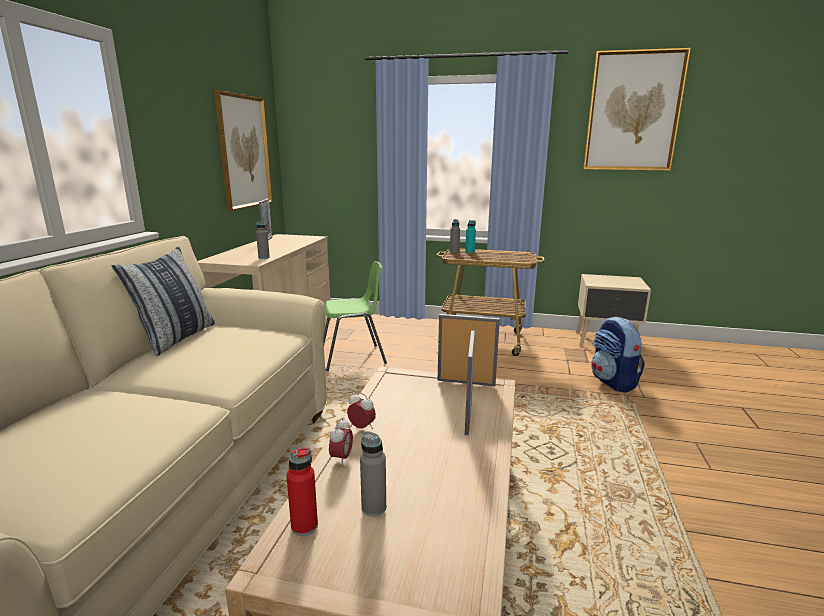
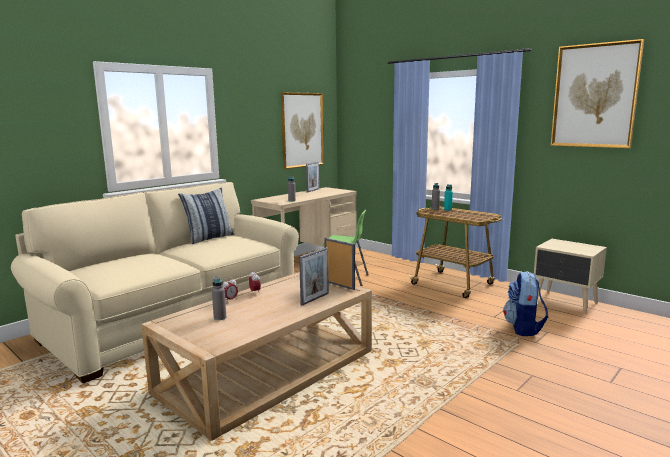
camera: 30 degrees right, 5 degrees down
red bottle [286,447,318,536] -> none

